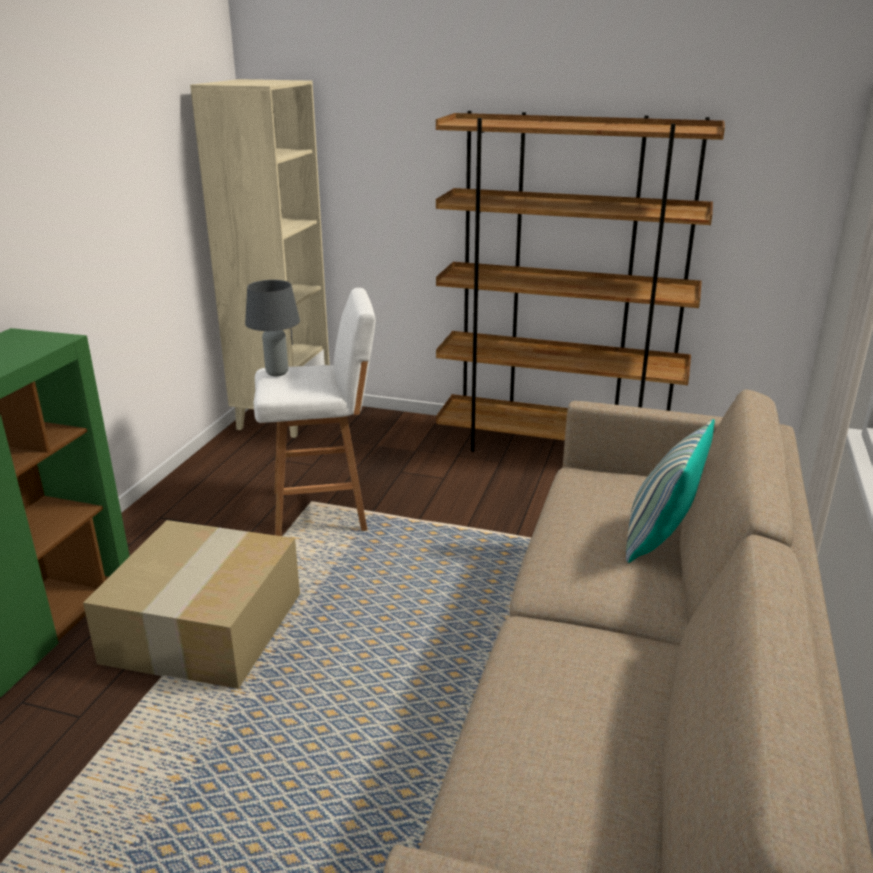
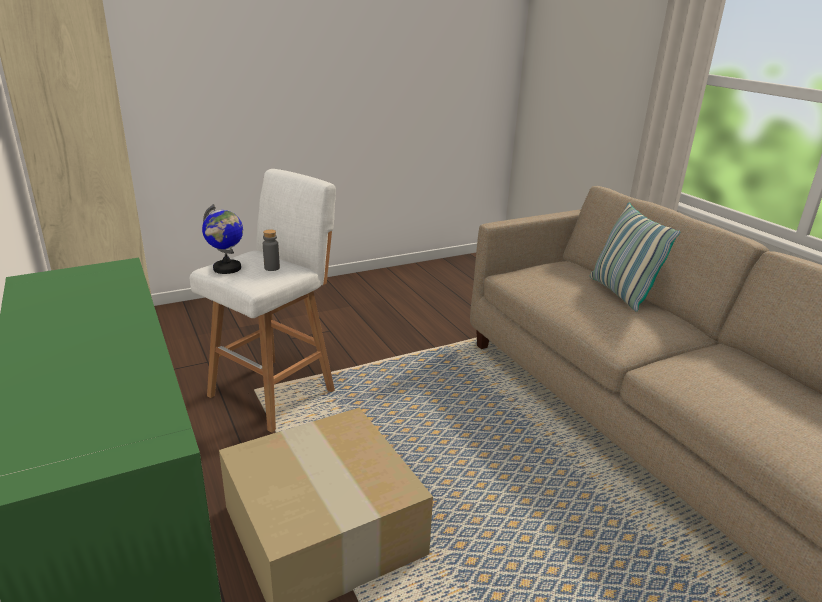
camera: 45 degrees left, 0 degrees up
grey table lamp [245,280,300,376] -> globe [202,204,243,274]
brown bookcase [436,111,725,452] -> none
none -> grey bottle [263,229,280,271]

